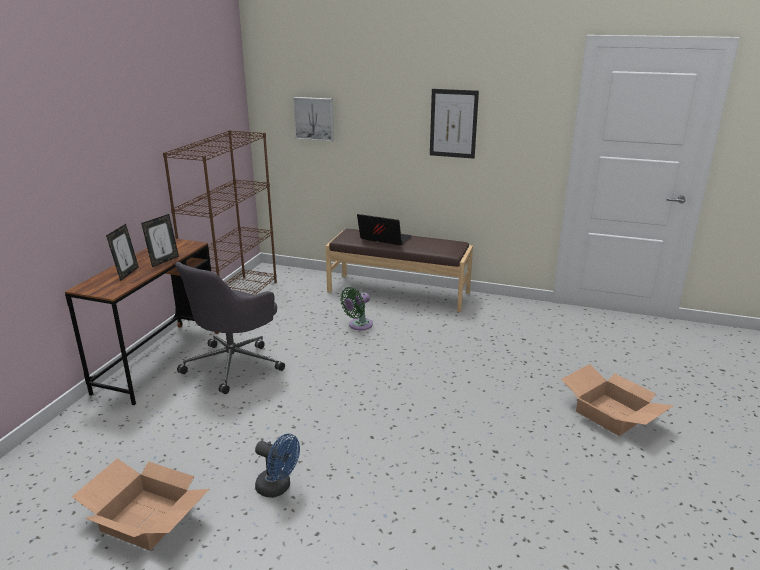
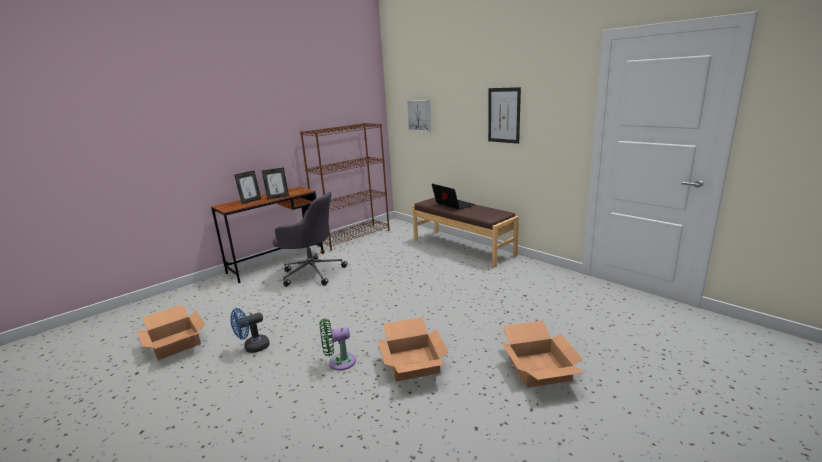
camera: 30 degrees right, 5 degrees down
grey office chair [175,262,285,394] -> grey office chair turned 135 degrees counterclockwise [273,191,348,287]
blue fan [255,434,300,498] -> blue fan turned 90 degrees clockwise [230,308,270,353]
green fan [340,287,373,330] -> green fan moved to [320,318,356,371]
none -> cardboard box [378,317,448,382]

